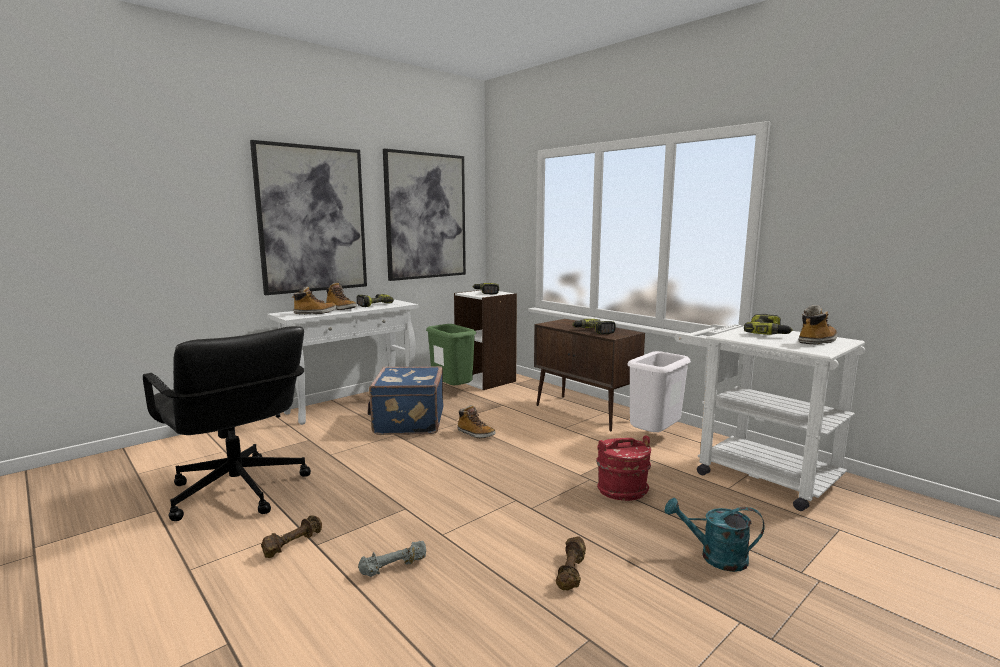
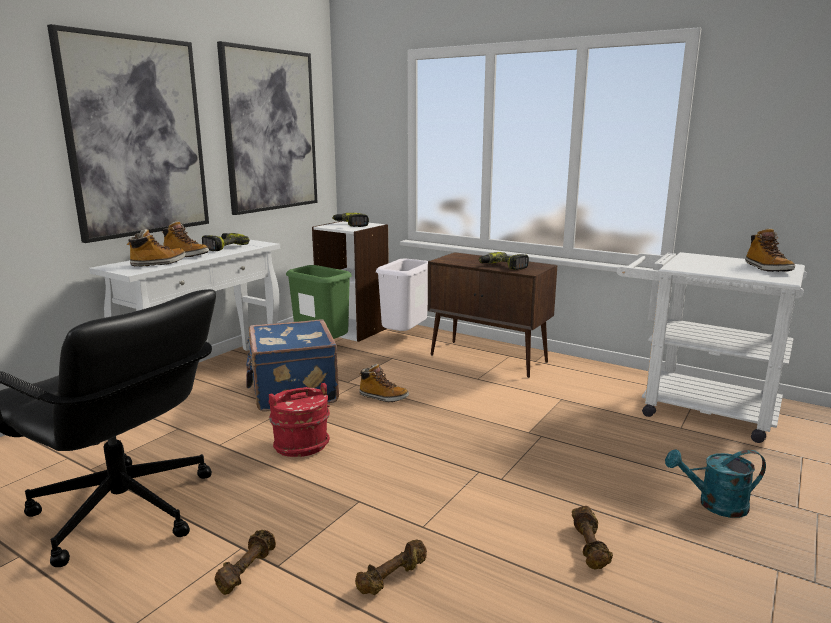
camera: 15 degrees left, 5 degrees up
grey dumbbell [358,541,426,577] -> brown dumbbell [355,540,427,595]
red bucket [596,435,651,501] -> red bucket moved to [269,383,330,457]
white trash can [627,351,691,432] -> white trash can moved to [376,259,428,331]
power drill [744,314,793,335] -> none
boot [799,305,837,345] -> boot turned 135 degrees clockwise [745,228,795,272]

